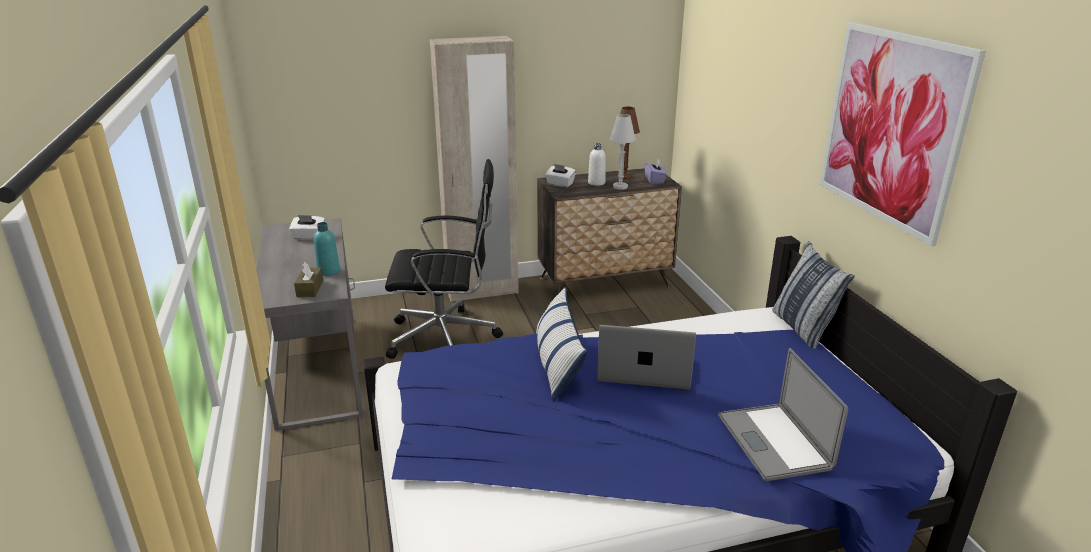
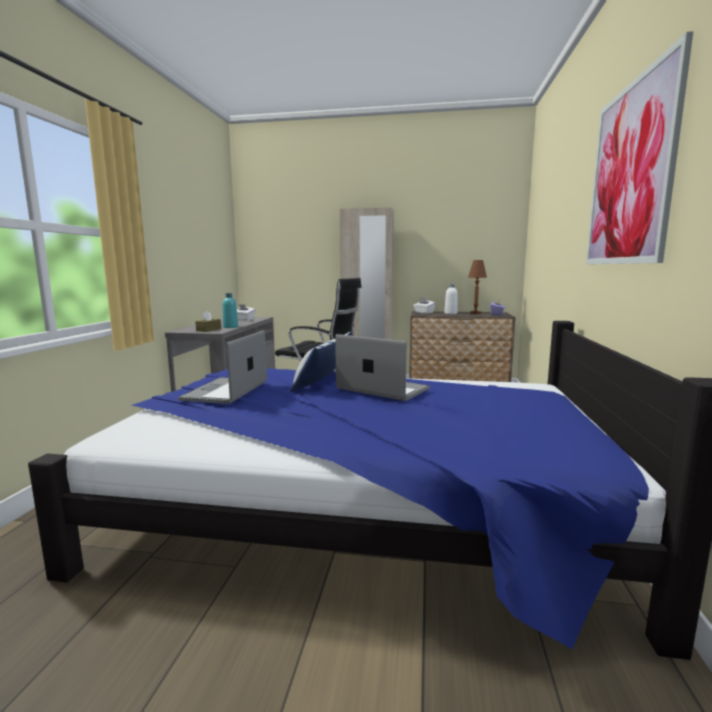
camera: 25 degrees right, 15 degrees down
white table lamp [610,114,636,190] -> none
laptop [718,348,848,481] -> laptop moved to [178,331,267,404]
pillow [772,241,855,348] -> none

